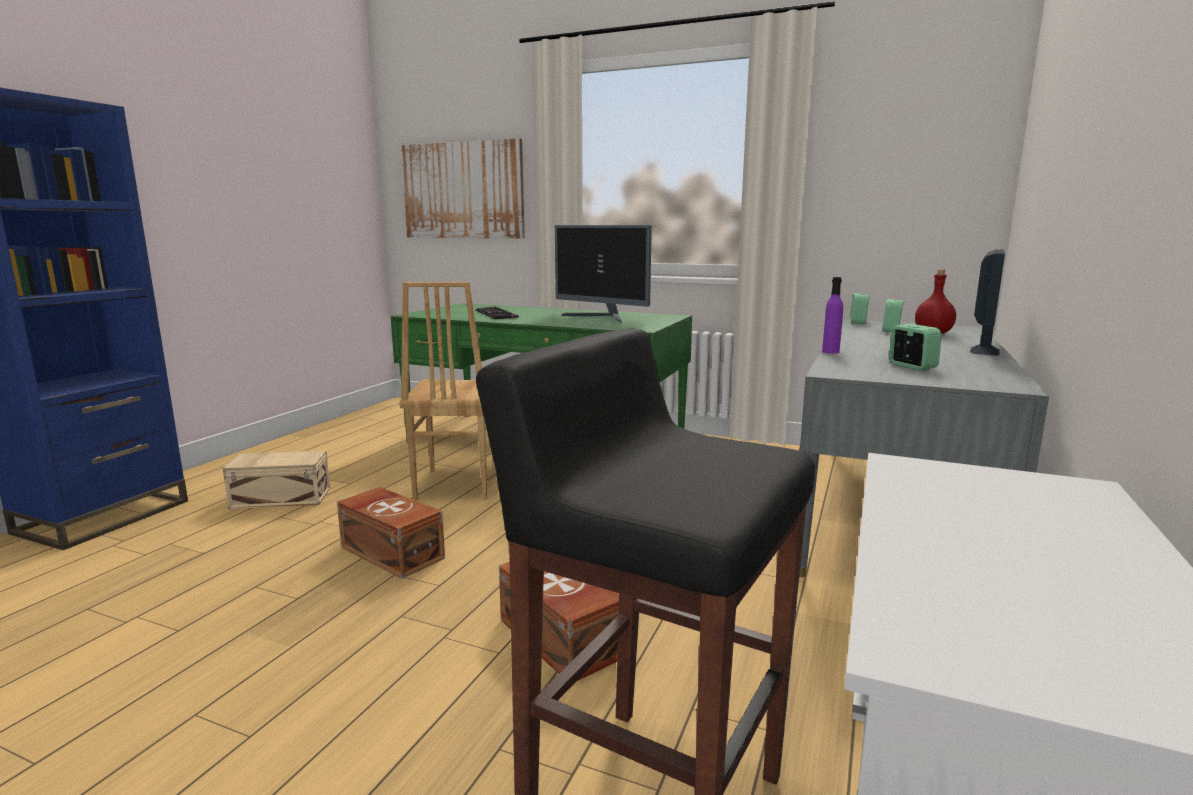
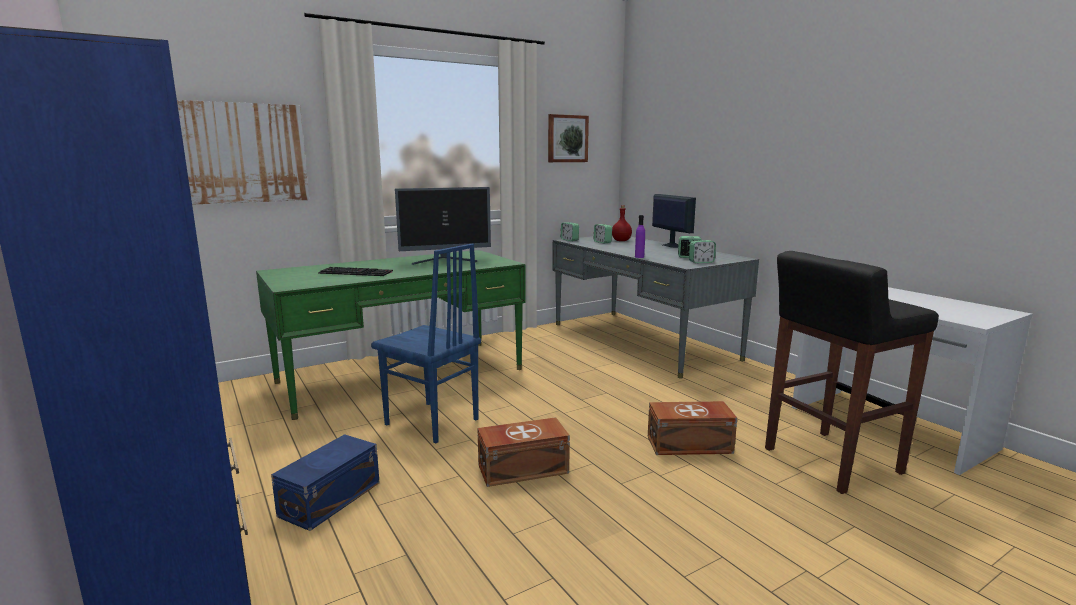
camera: 55 degrees left, 0 degrees up
beige storage box [223,451,330,509] -> blue storage box [271,434,380,531]
brown chair [399,282,496,500] -> blue chair [371,244,481,443]
none -> picture [548,114,589,162]
none -> alarm clock [689,240,716,263]

